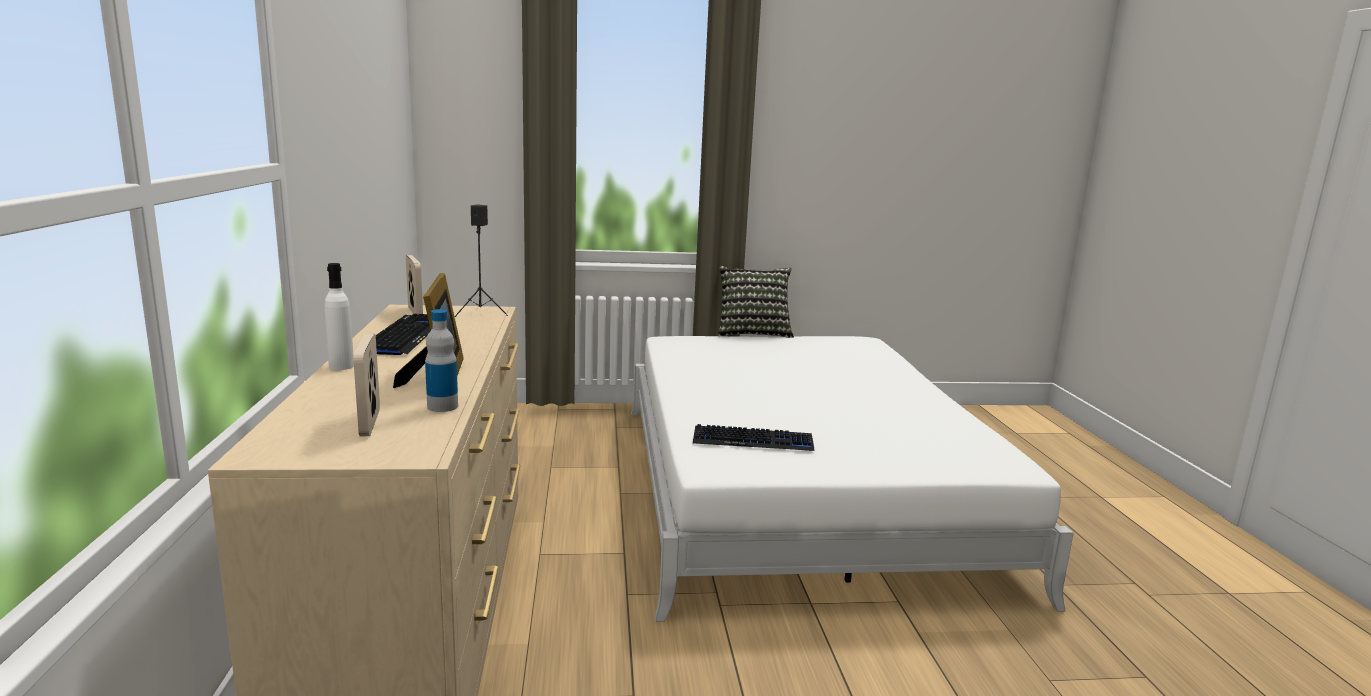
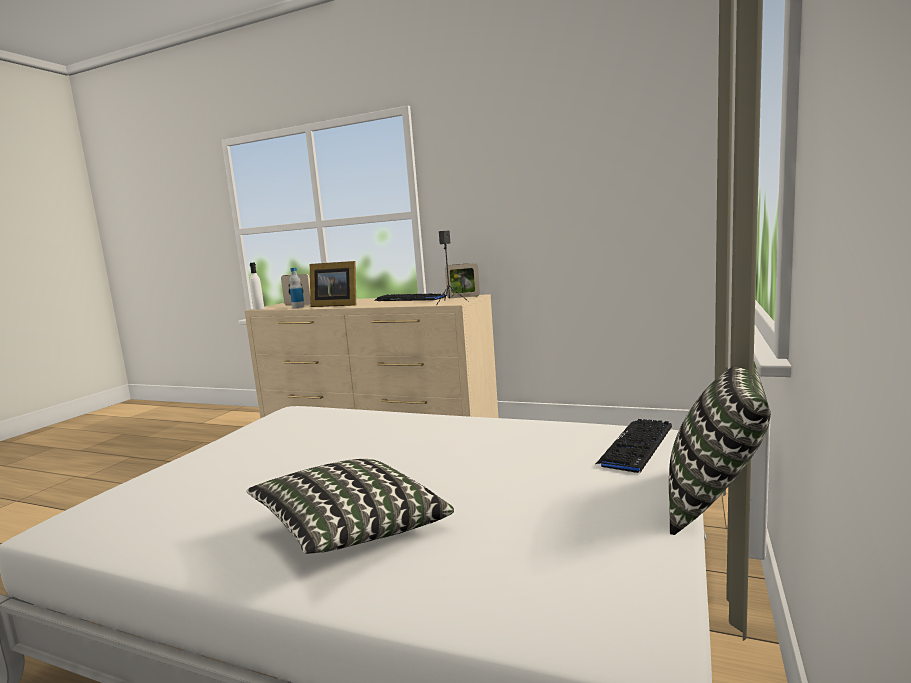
camera: 120 degrees right, 5 degrees down
white bottle [325,263,354,370] -> white bottle moved to [250,262,264,310]
keyboard [693,424,814,451] -> keyboard moved to [596,419,672,473]
none -> pillow [246,459,454,554]

